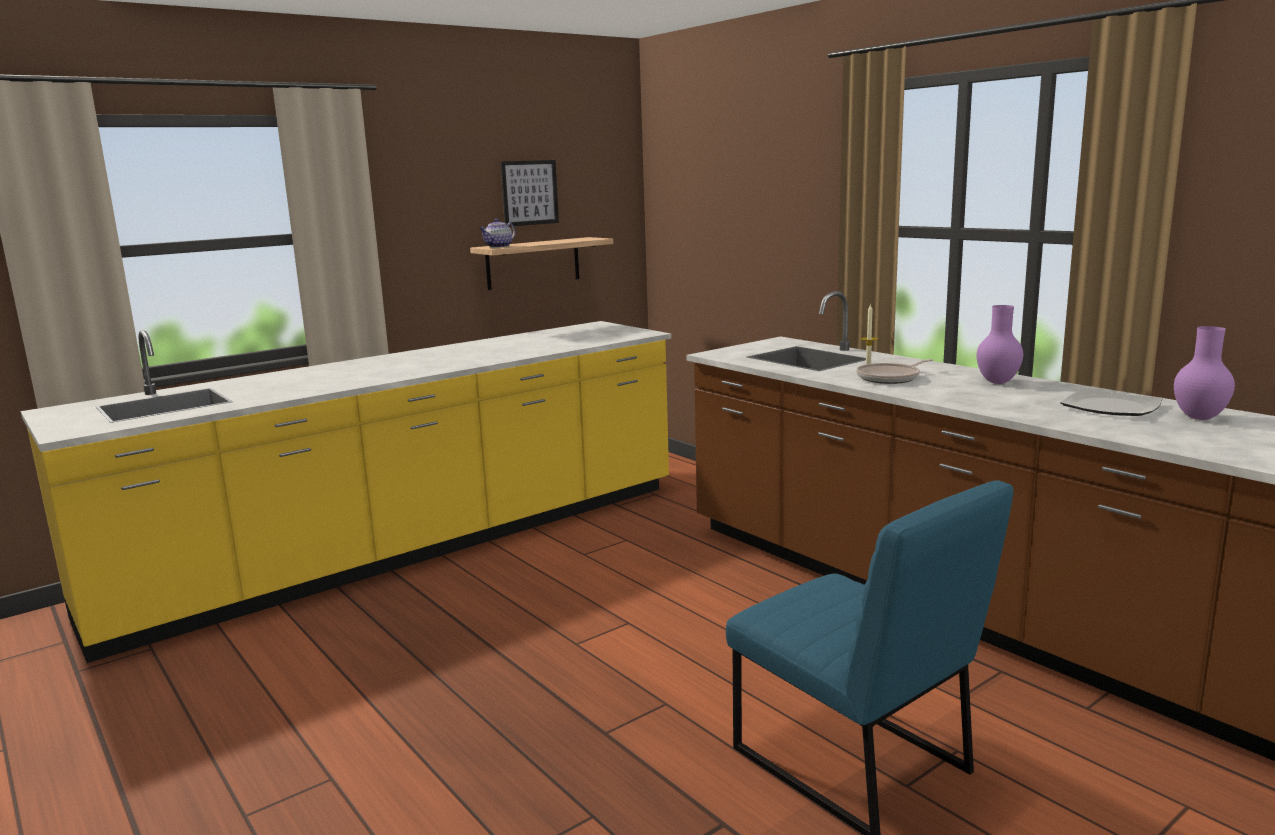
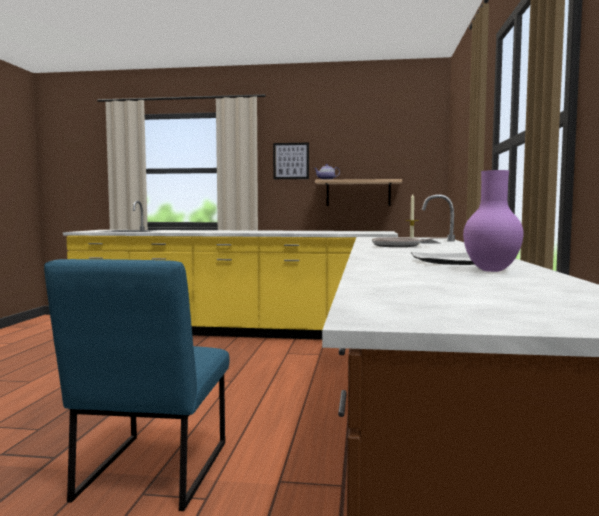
camera: 45 degrees right, 10 degrees down
picture [500,160,559,227] -> picture moved to [273,143,309,179]
purple vase [976,305,1023,384] -> none

